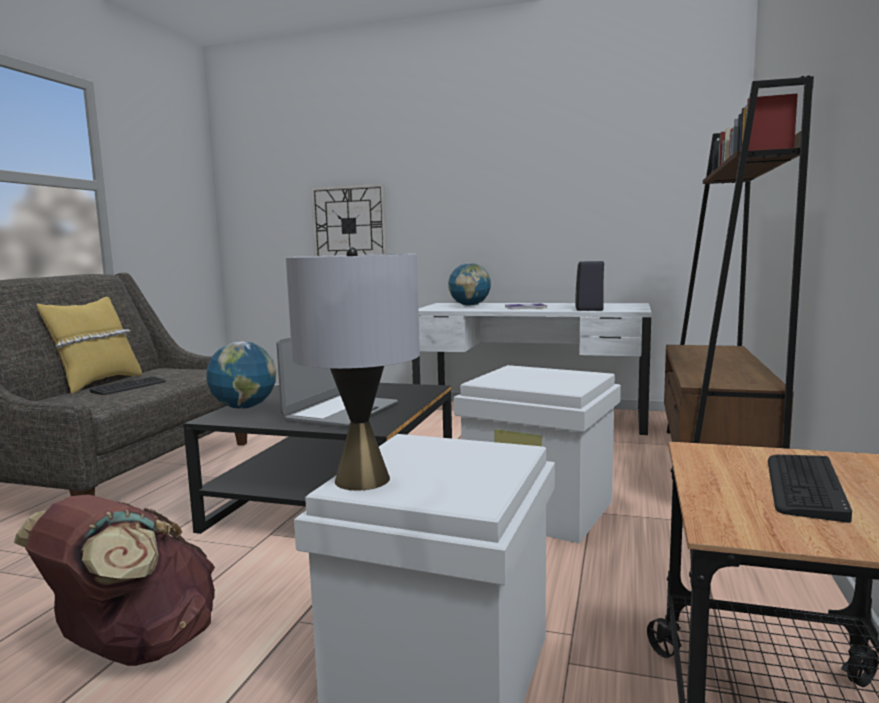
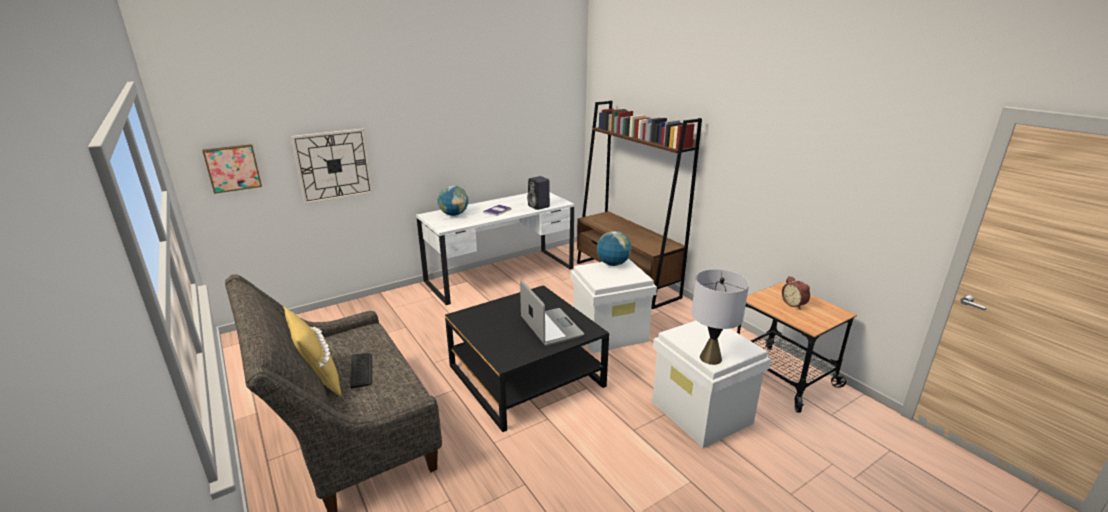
camera: 50 degrees left, 15 degrees up
brown backpack [14,494,215,666] -> none
globe [207,341,276,409] -> globe moved to [597,231,631,266]
keyboard [768,454,852,523] -> alarm clock [782,276,810,310]
none -> picture [202,144,262,194]

